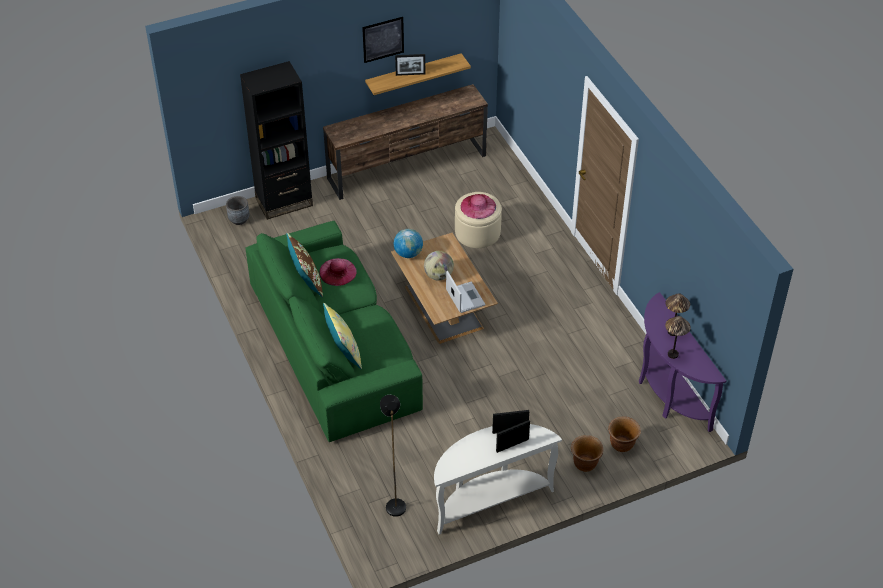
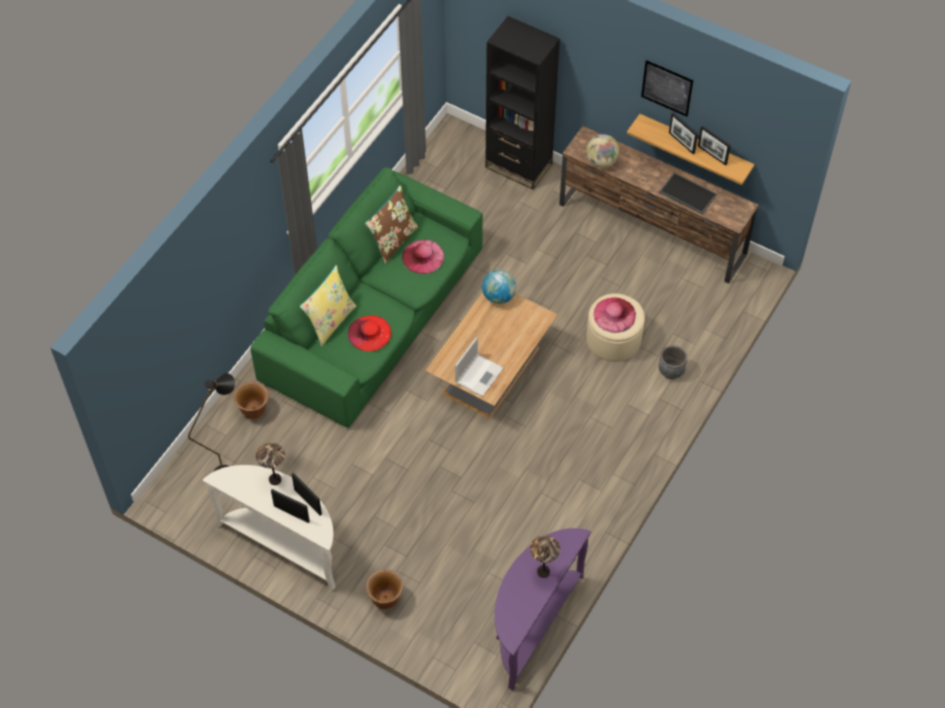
camera: 55 degrees right, 10 degrees up
grey planter [226,196,250,225] -> grey planter moved to [659,345,687,379]
globe [424,251,454,281] -> globe moved to [586,134,620,168]
brown planter [608,416,641,452] -> brown planter moved to [233,382,269,419]
table lamp [665,316,691,359] -> table lamp moved to [256,443,285,485]
none -> red hat [348,315,391,351]
none -> tray [659,173,717,214]
none -> picture frame [698,126,731,166]

